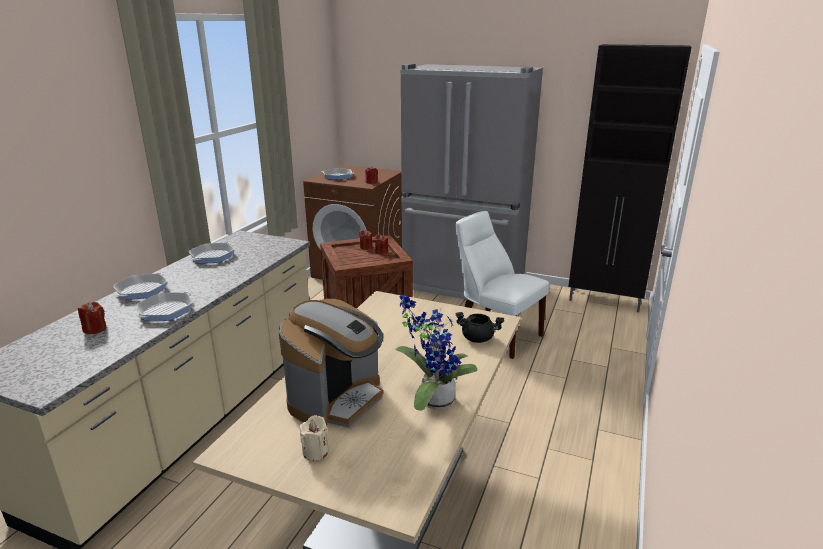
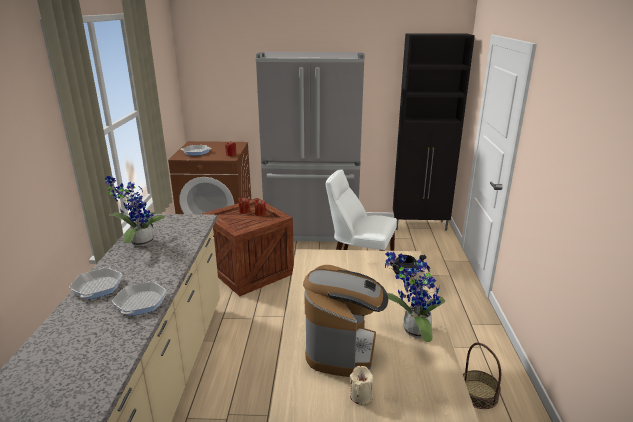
camera: 20 degrees left, 0 degrees up
red candle [78,302,106,334] -> none
frying pan [189,242,235,264] -> potted plant [104,176,165,246]
none -> basket [463,343,501,409]

